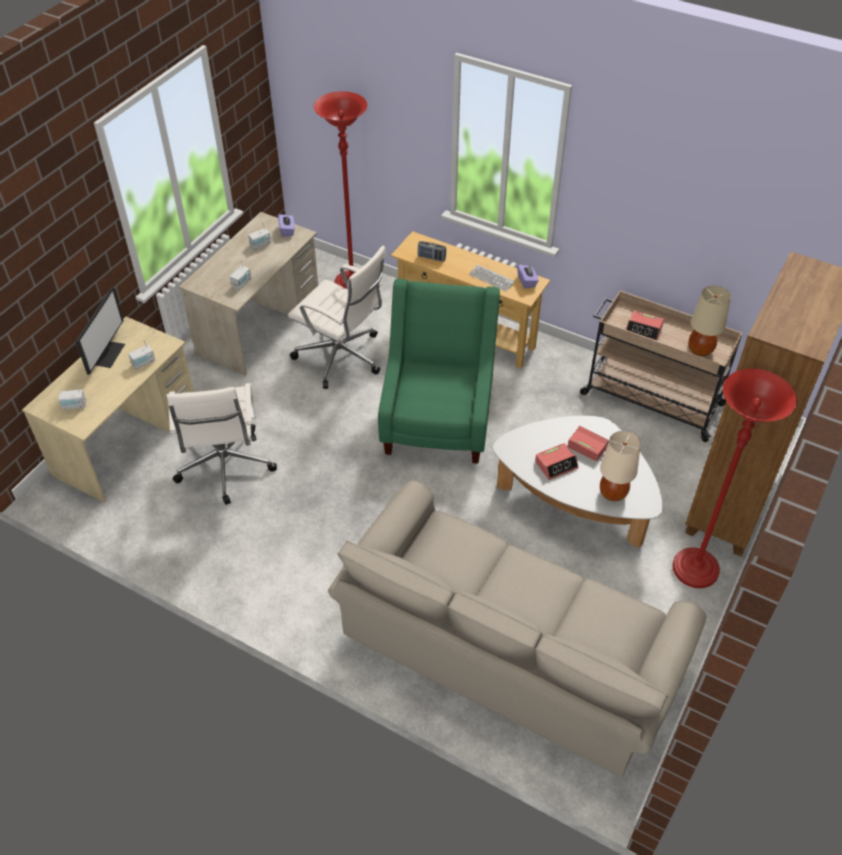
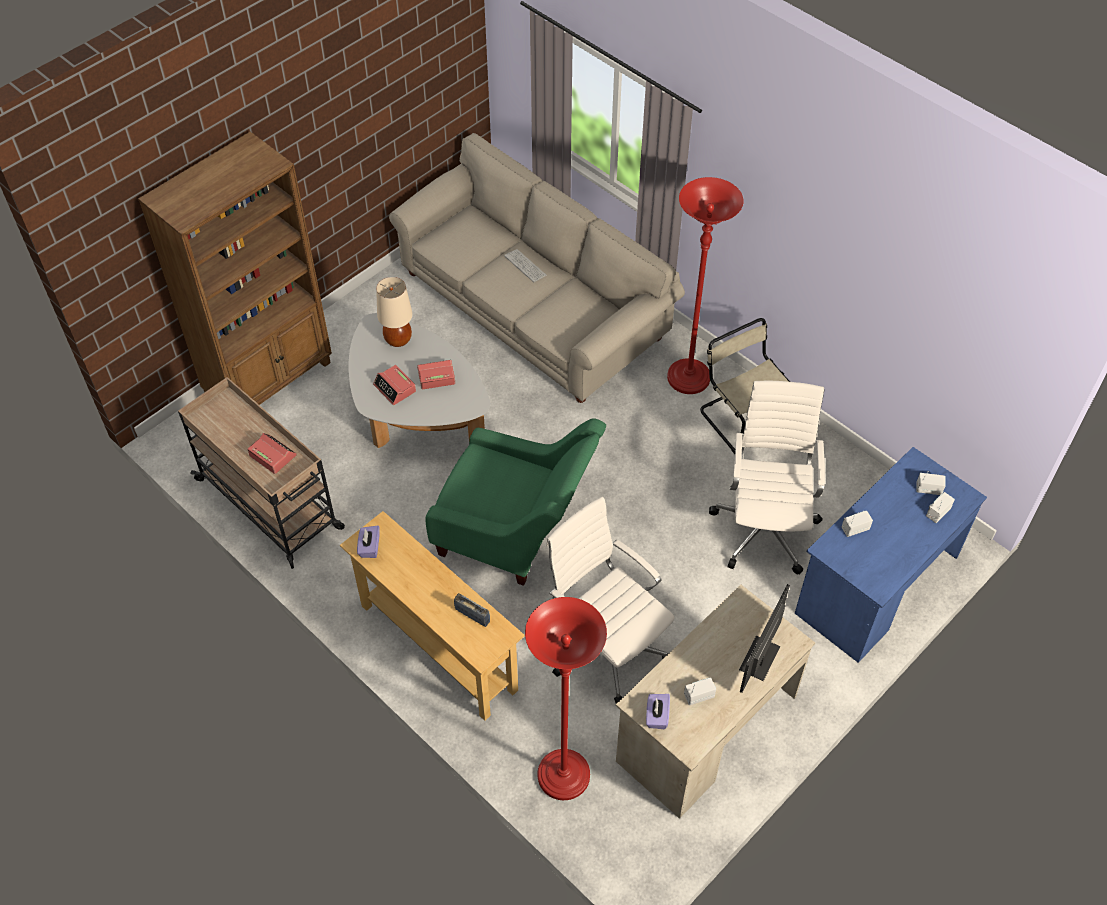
camera: 165 degrees left, 5 degrees up
beige desk [22,317,194,503] -> blue desk [795,447,987,663]
monitor [76,287,125,375] -> monitor moved to [739,584,790,693]
radio [230,261,251,290] -> radio moved to [926,492,955,523]
green armchair [378,279,500,464] -> green armchair turned 90 degrees counterclockwise [426,418,606,586]
keyboard [469,265,515,292] -> keyboard moved to [504,249,547,282]
red floor lamp [673,369,797,588] -> red floor lamp moved to [667,177,744,394]
beige table lamp [688,286,731,356] -> none
none -> beige chair [700,318,790,454]

